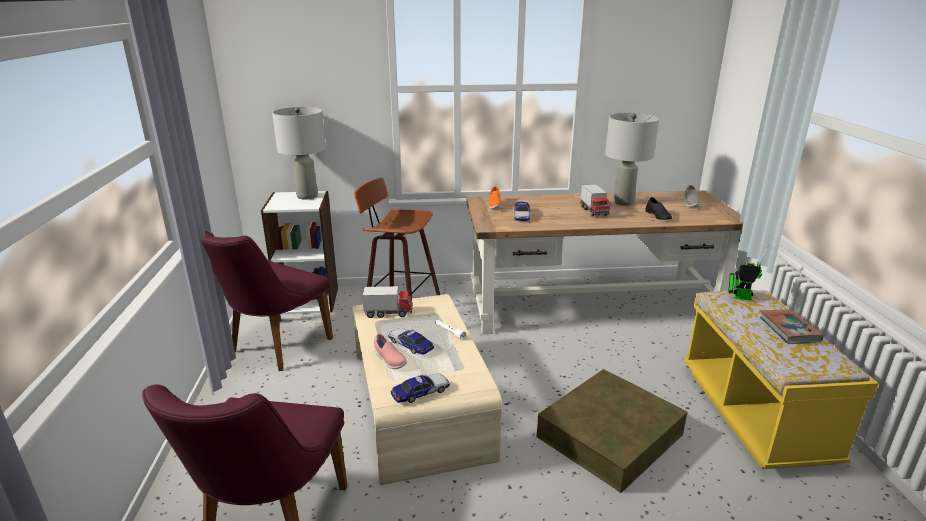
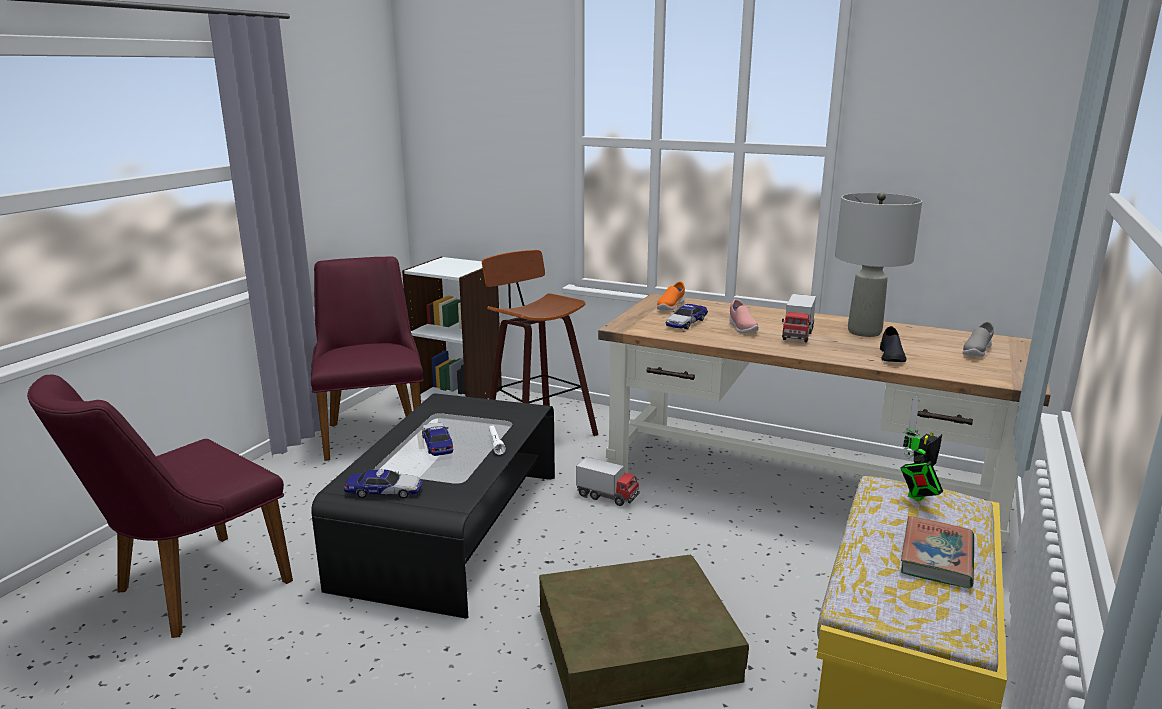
camera: 30 degrees right, 5 degrees down
purple chair [201,231,333,371] -> purple chair turned 105 degrees clockwise [311,256,423,461]
grey table lamp [272,107,326,200] -> none
beige coffee table [352,294,502,485] -> black coffee table [311,393,555,619]
toy truck [362,286,413,318] -> toy truck moved to [576,457,640,506]
pink shoe [374,334,407,369] -> pink shoe moved to [729,299,759,333]
toy robot [728,244,769,300] -> toy robot turned 90 degrees counterclockwise [901,395,943,501]

